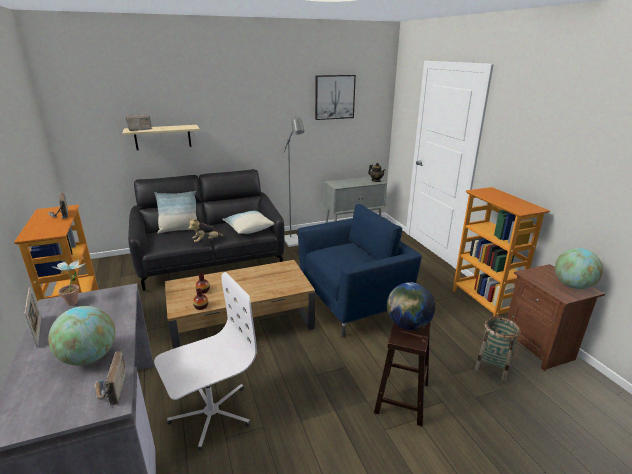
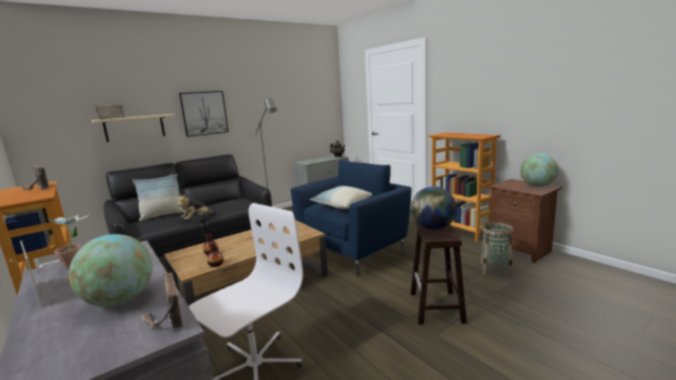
camera: 15 degrees left, 10 degrees down
pillow [222,211,274,234] -> pillow moved to [310,186,372,209]
picture [315,75,356,120] -> picture moved to [179,91,229,137]

